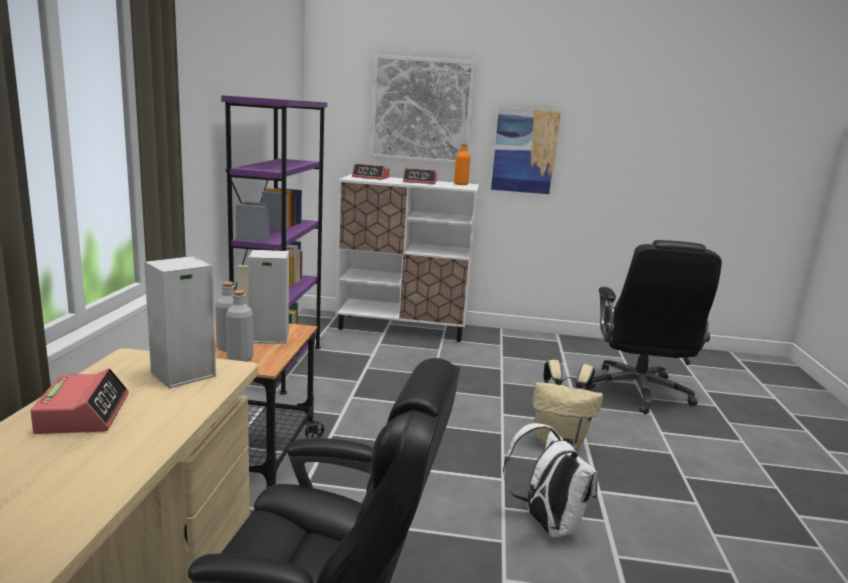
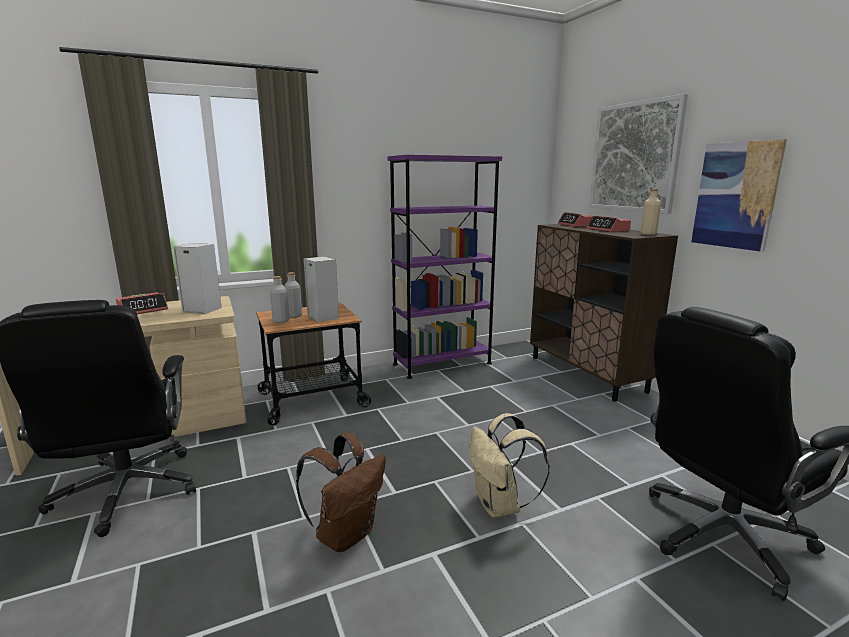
camera: 60 degrees right, 0 degrees up
white cabinet [335,174,479,342] -> brown cabinet [530,224,678,402]
orange bottle [454,144,470,185] -> beige bottle [641,189,661,235]
white backpack [503,423,598,538] -> brown backpack [296,432,386,552]

